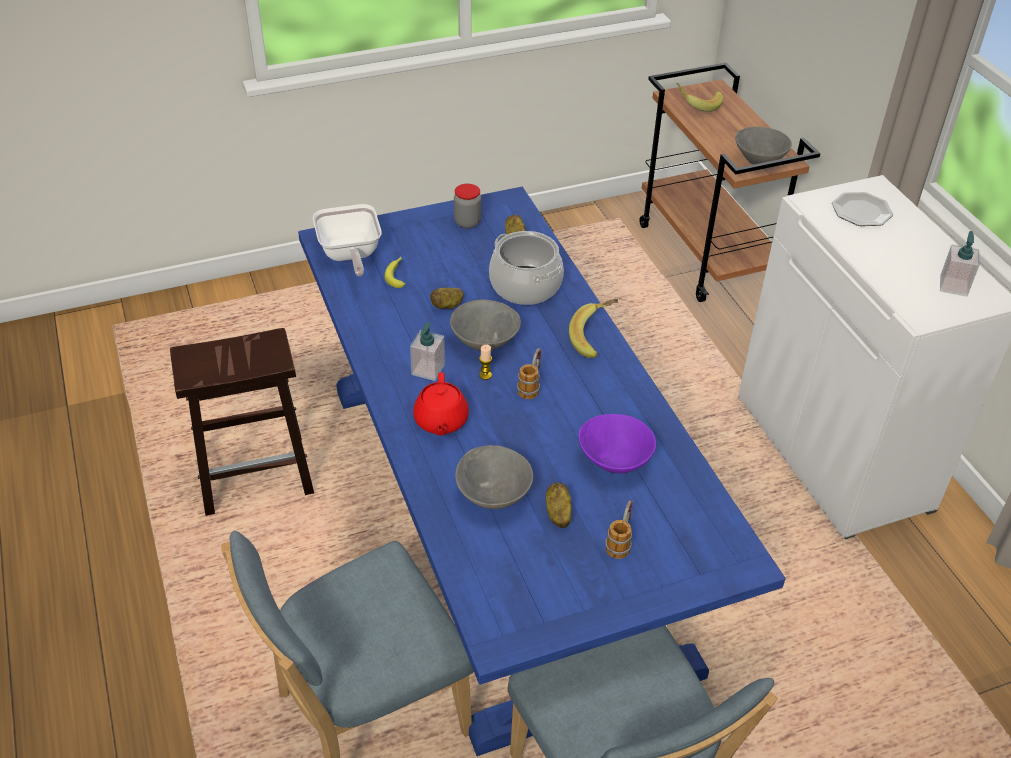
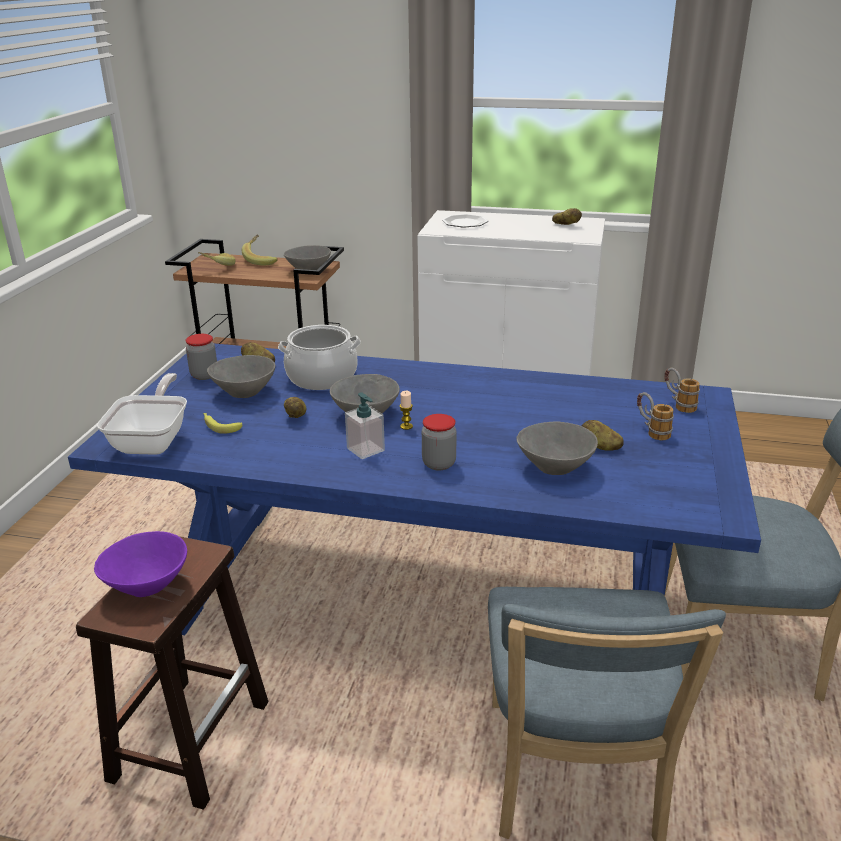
camera: 55 degrees left, 15 degrees down
frying pan [313,204,382,276] -> frying pan turned 105 degrees counterclockwise [97,373,187,455]
red teapot [413,372,469,436] -> jar [422,414,457,471]
mug [517,348,542,399] -> mug moved to [664,368,700,413]
banana [569,299,618,358] -> banana moved to [242,235,278,265]
purple bowl [578,414,656,473] -> purple bowl moved to [94,531,187,597]
soap dispenser [940,231,979,297] -> potato [552,208,582,225]
none -> grey bowl [207,355,275,398]

